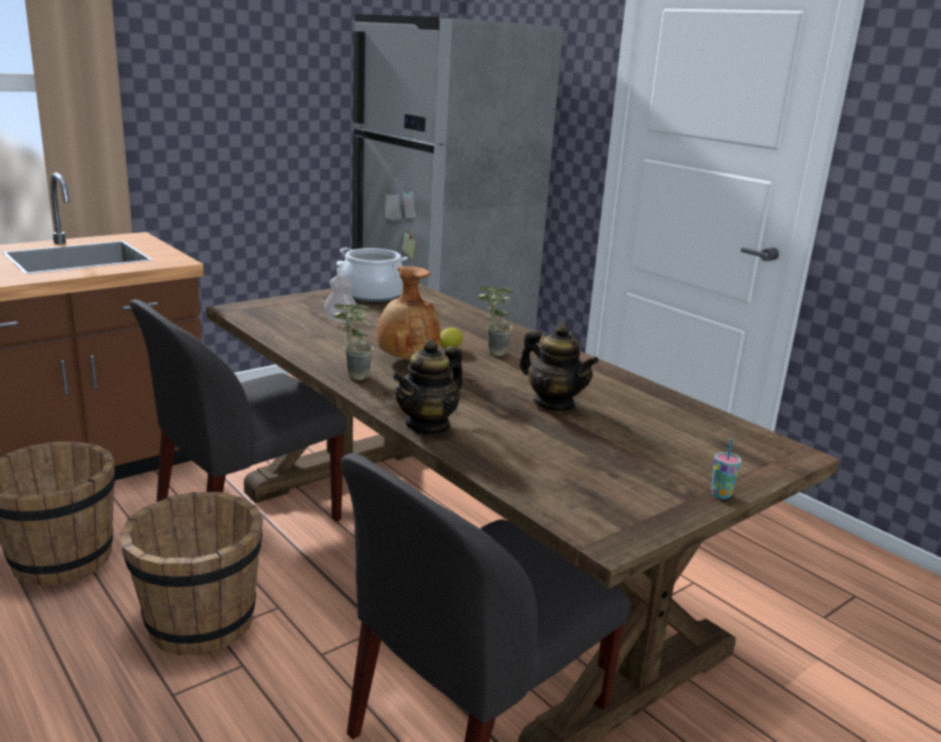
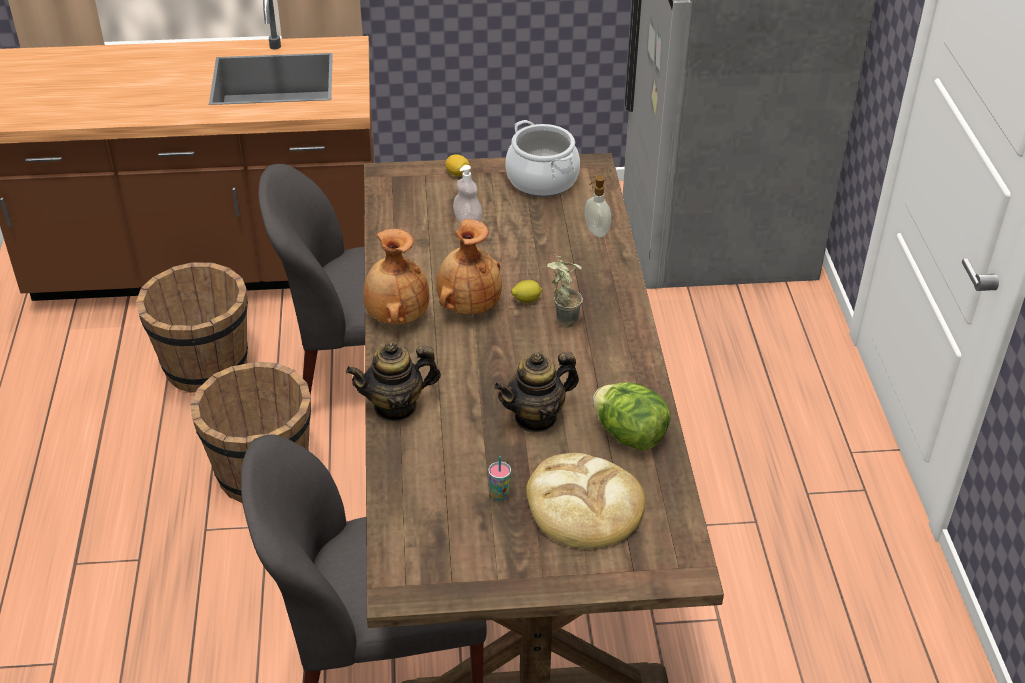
camera: 35 degrees right, 20 degrees up
potted plant [333,304,374,380] -> brown vase [363,229,429,324]
teapot [520,324,599,411] -> teapot turned 75 degrees clockwise [494,352,579,433]
cup [711,439,742,499] -> cup moved to [488,456,511,501]
none -> lemon [446,154,469,176]
none -> bread [526,453,645,549]
none -> soap dispenser [585,176,611,237]
none -> lettuce [593,382,671,451]

